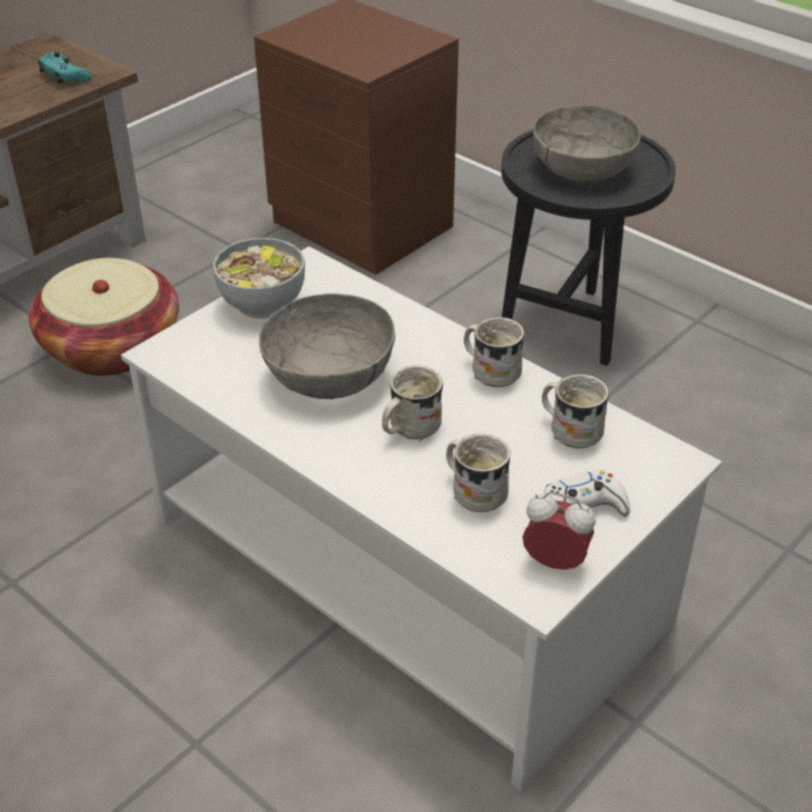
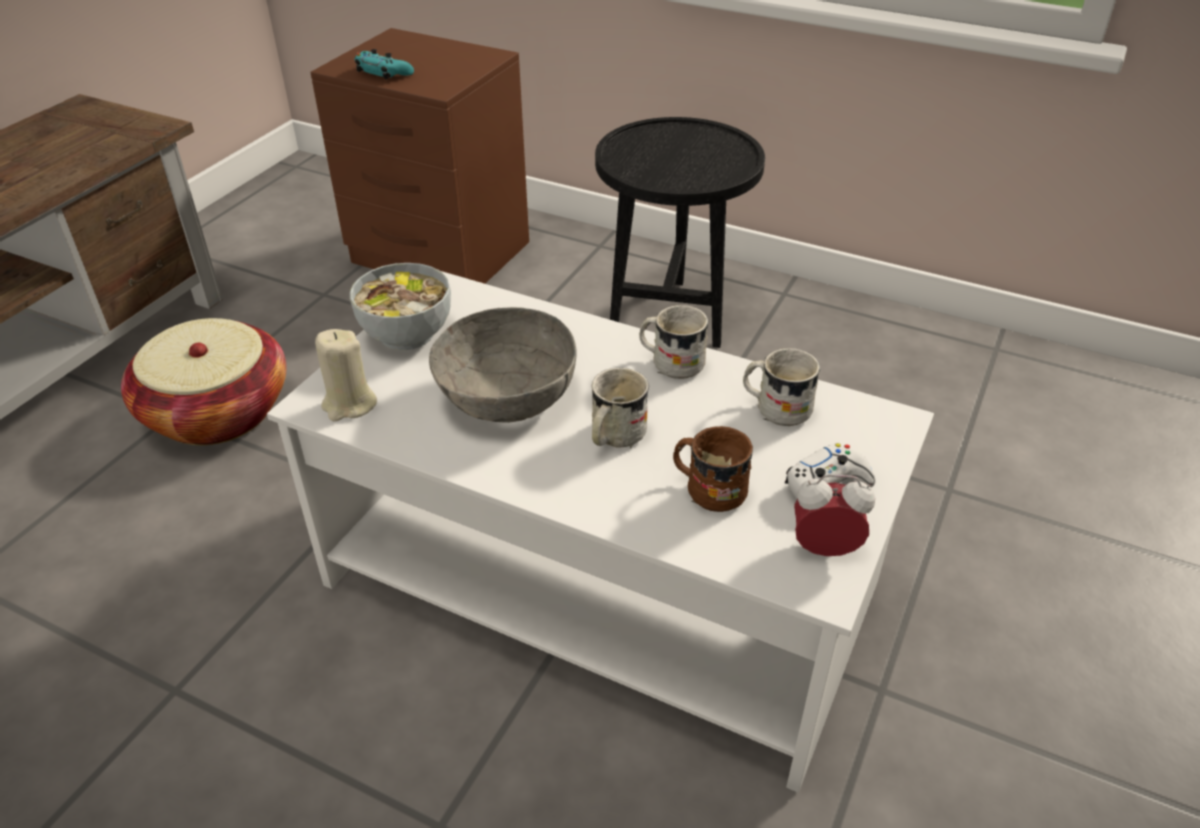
camera: 15 degrees left, 0 degrees up
turquoise game controller [38,52,92,84] -> turquoise game controller moved to [355,49,414,80]
white mug [446,434,510,512] -> brown mug [673,426,753,512]
grey bowl [533,106,641,181] -> none
none -> beige candle [315,329,377,421]

